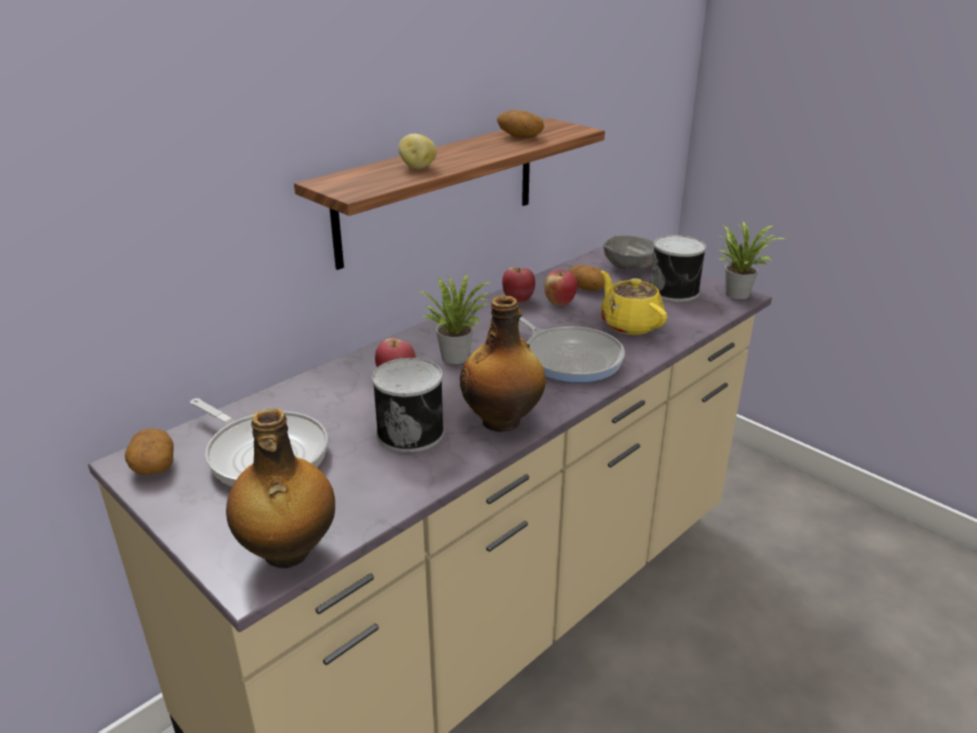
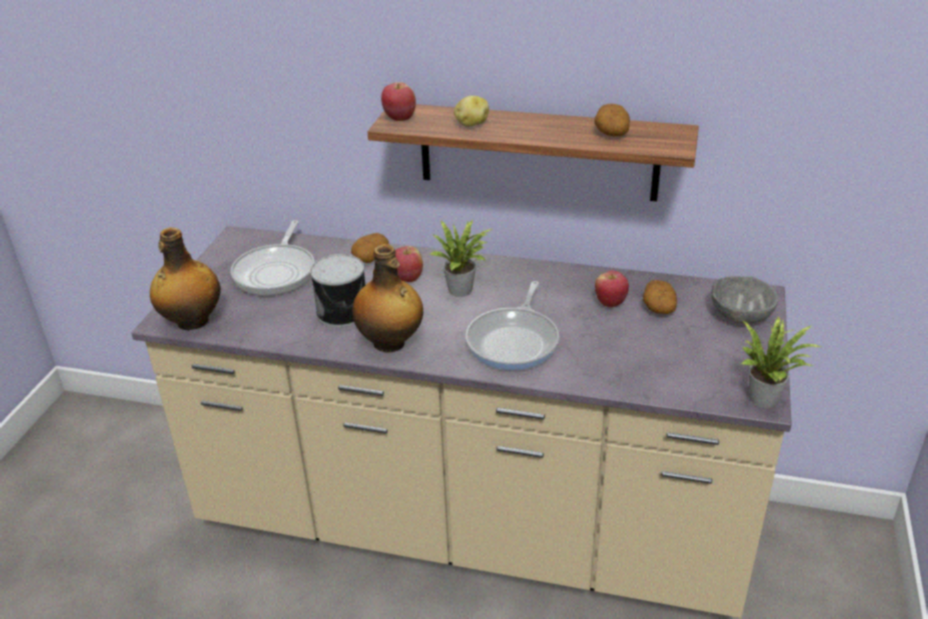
camera: 60 degrees right, 5 degrees up
potato [125,429,174,475] -> potato moved to [351,233,389,263]
apple [502,267,535,302] -> apple moved to [381,82,416,121]
yellow teapot [601,270,667,335] -> none
can [650,235,706,302] -> none

